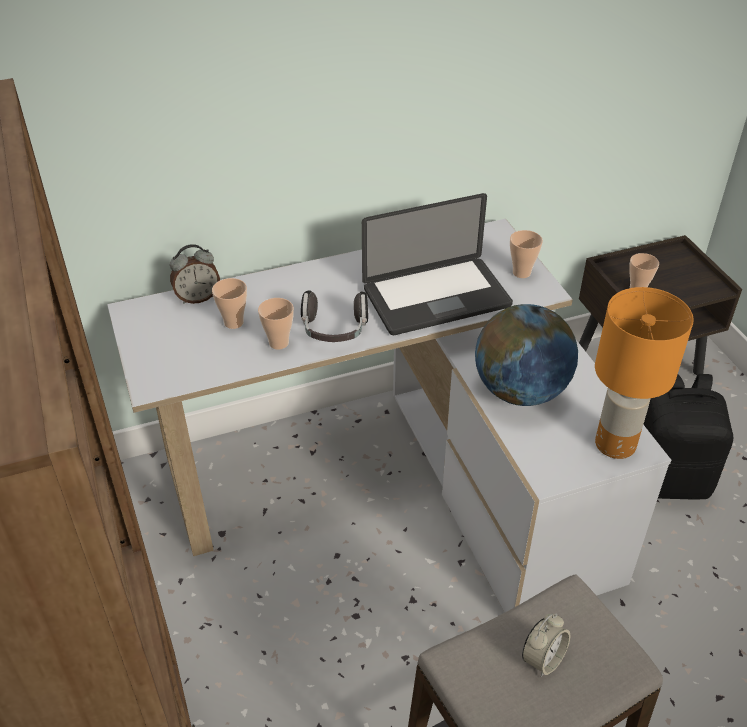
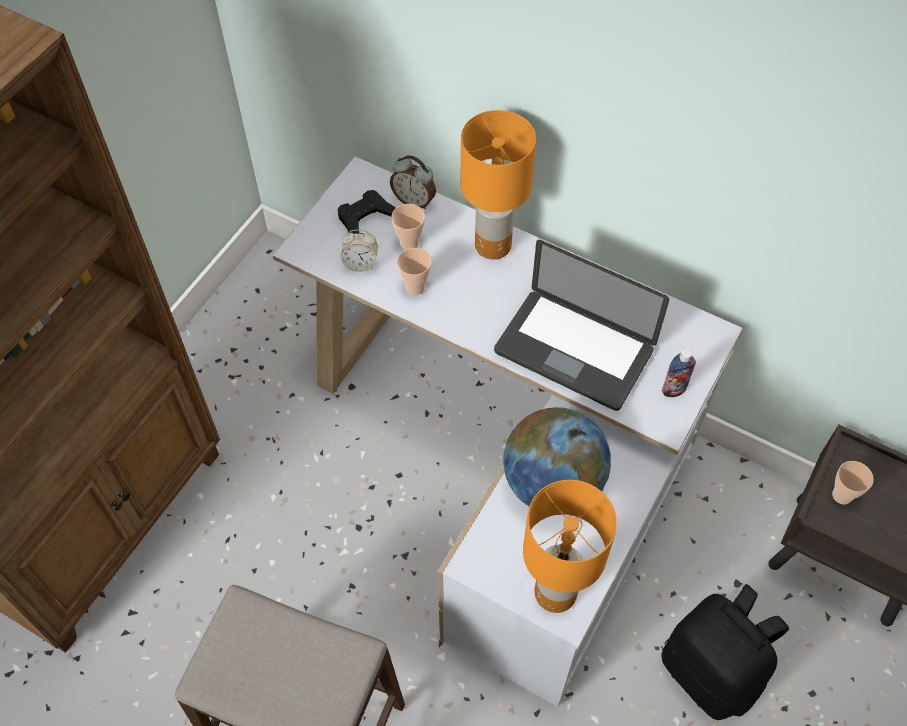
camera: 50 degrees right, 15 degrees up
headphones [301,290,368,342] -> none
cup [510,230,543,278] -> bottle [662,348,696,397]
alarm clock [522,614,571,677] -> alarm clock moved to [341,230,378,272]
none -> black game controller [338,190,396,234]
none -> orange table lamp [461,110,536,259]

